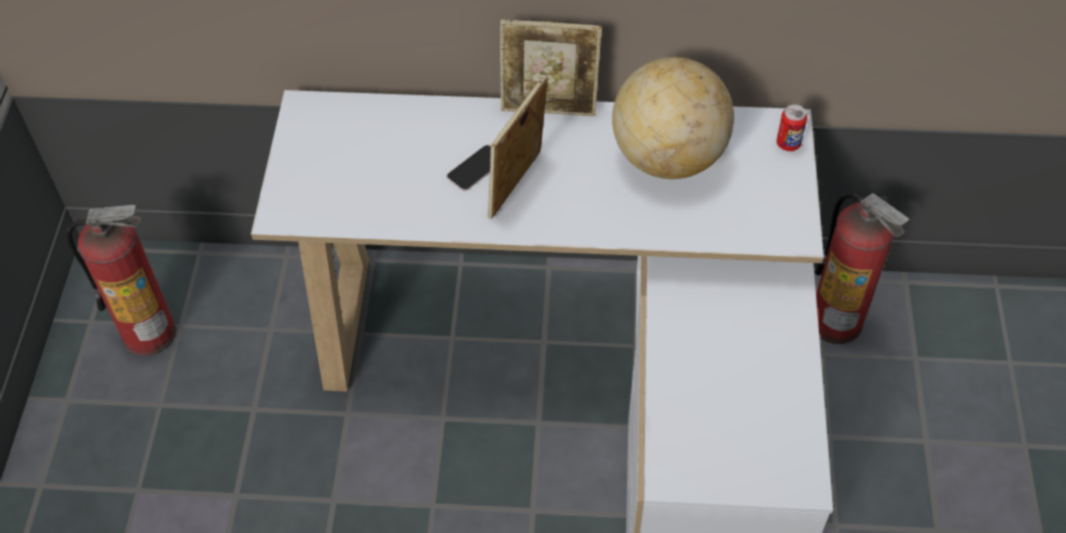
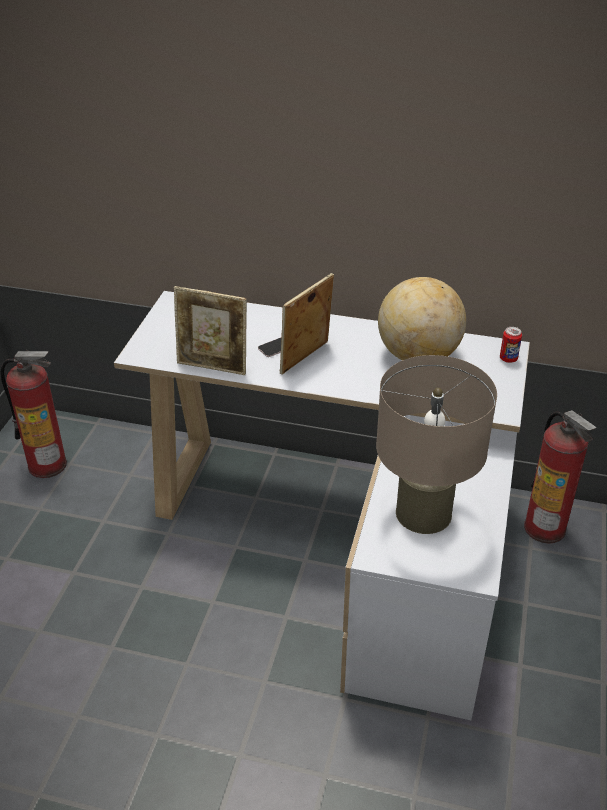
camera: 10 degrees right, 15 degrees down
picture frame [500,19,602,116] -> picture frame moved to [174,286,247,375]
none -> beige table lamp [376,355,497,534]

